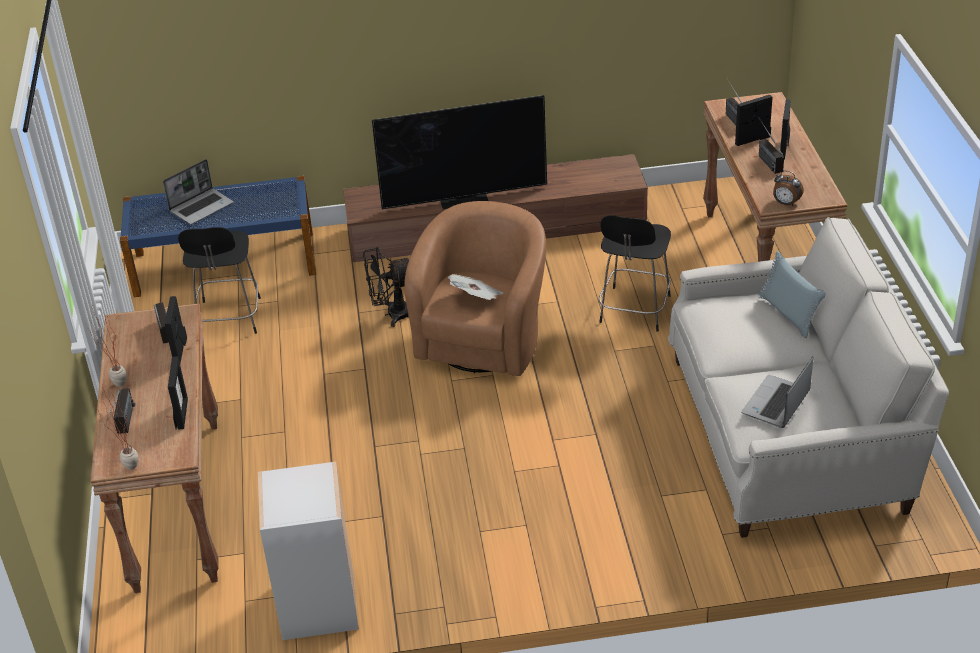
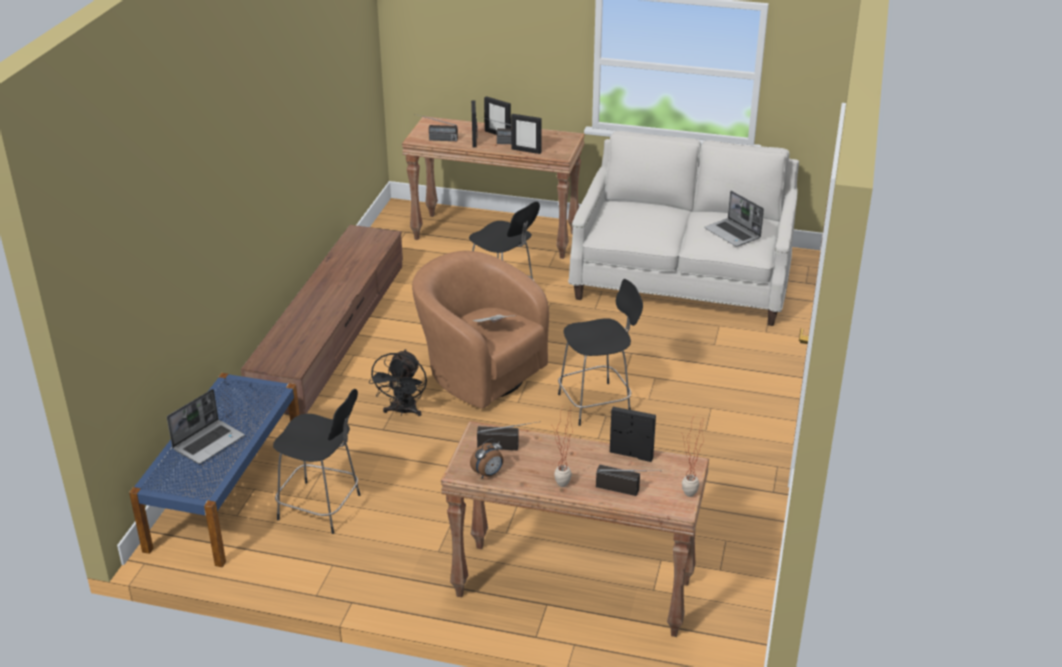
camera: 70 degrees left, 5 degrees down
laptop [163,159,234,225] -> laptop turned 60 degrees clockwise [167,389,245,464]
picture frame [165,296,187,363] -> picture frame moved to [511,114,542,154]
bookcase [258,461,359,640] -> none
television [372,95,547,209] -> none
blue pillow [758,251,826,338] -> none
alarm clock [773,171,804,206] -> alarm clock moved to [470,439,503,478]
none -> black stool [558,279,643,426]

